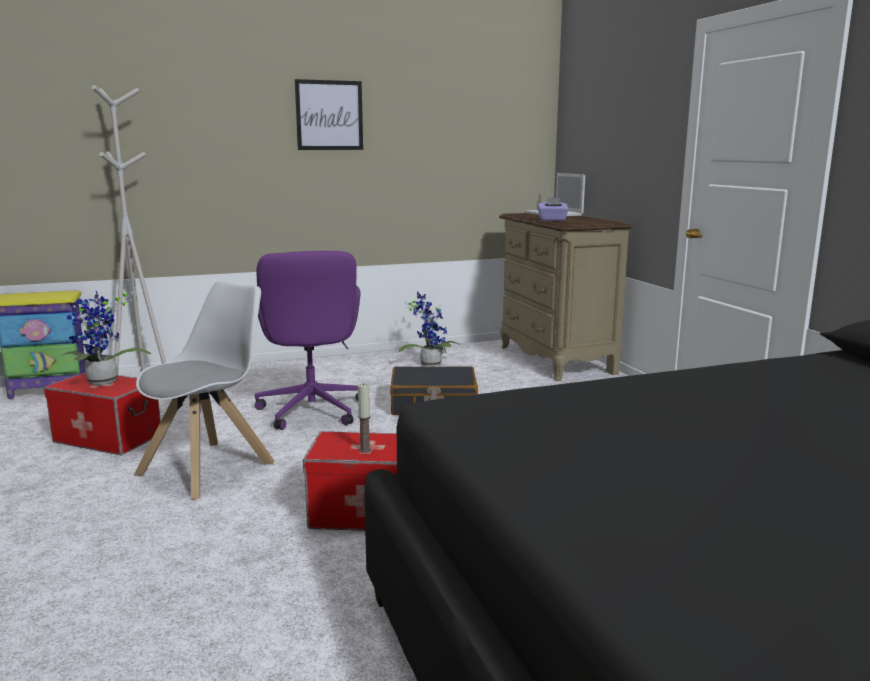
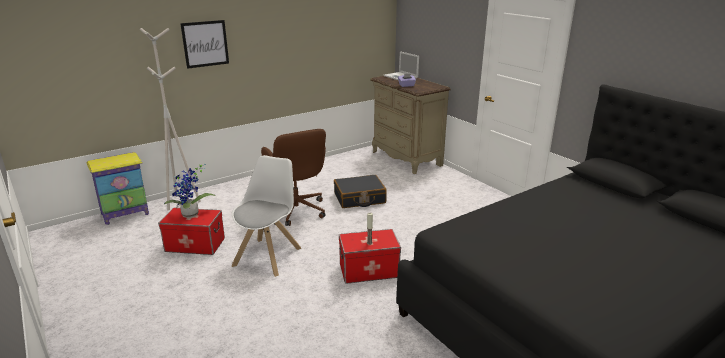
camera: 15 degrees left, 10 degrees up
purple office chair [255,251,360,430] -> brown office chair [261,129,326,226]
picture [295,79,363,150] -> picture moved to [180,20,229,69]
potted plant [398,292,460,367] -> none

